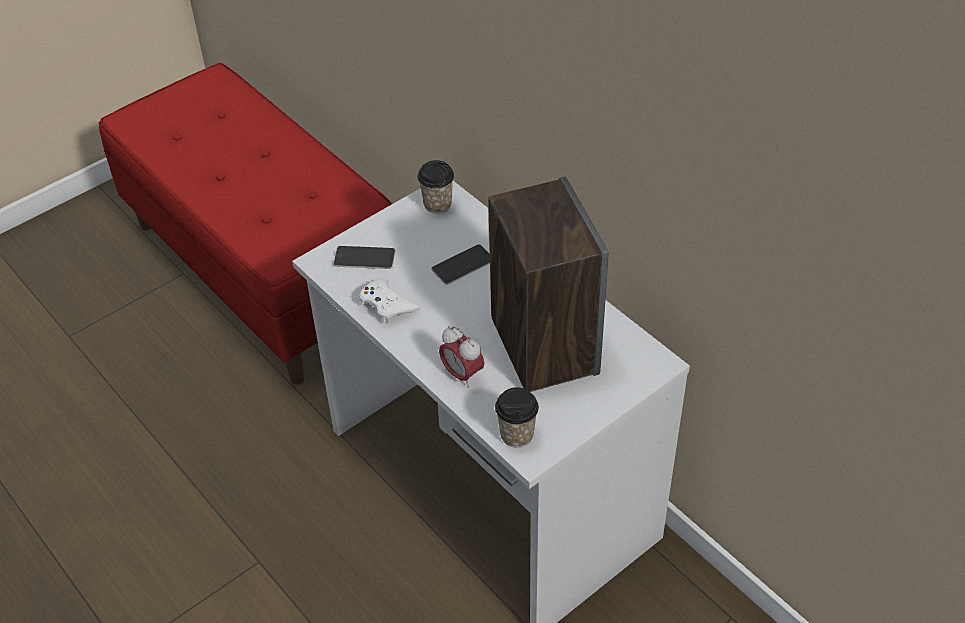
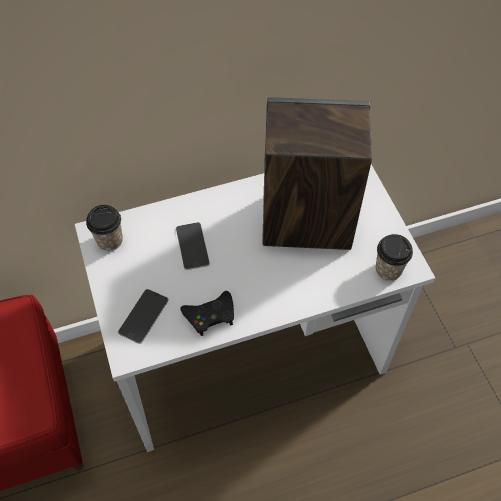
camera: 70 degrees left, 10 degrees up
white game controller [359,278,420,324] -> black game controller [180,291,234,336]
alarm clock [439,326,484,388] -> none

